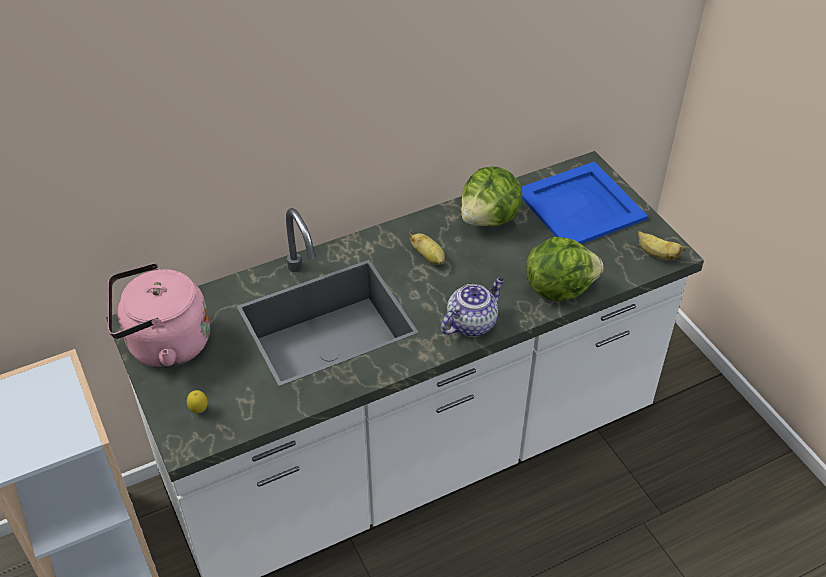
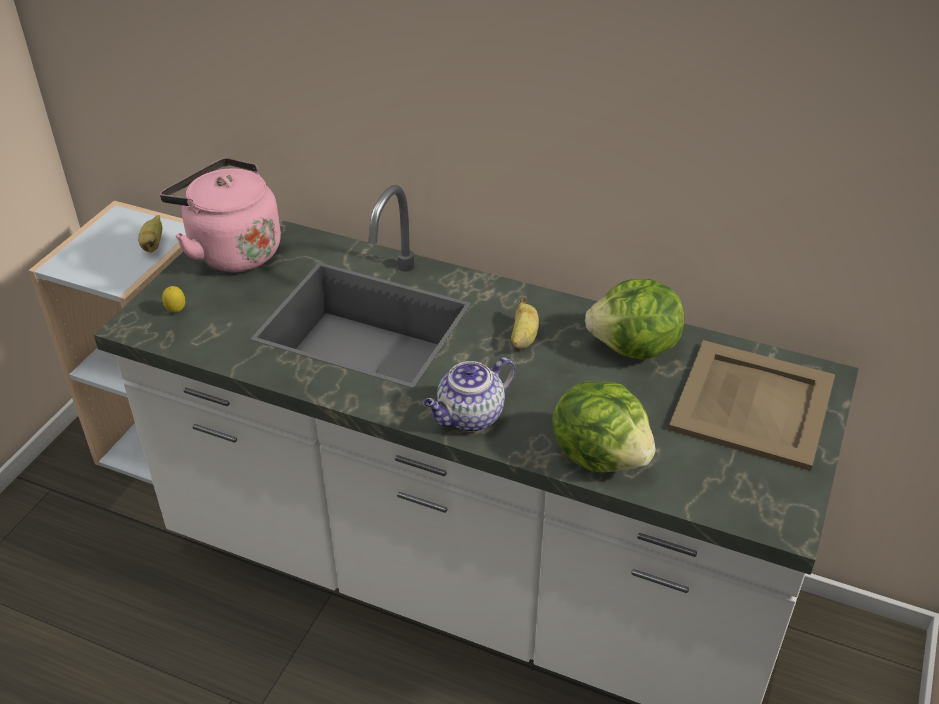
camera: 50 degrees right, 5 degrees down
teapot [441,277,504,337] -> teapot turned 135 degrees clockwise [423,357,516,432]
blue tray [522,162,648,244] -> beige tray [668,340,835,471]
banana [638,231,686,260] -> banana moved to [138,215,162,253]

